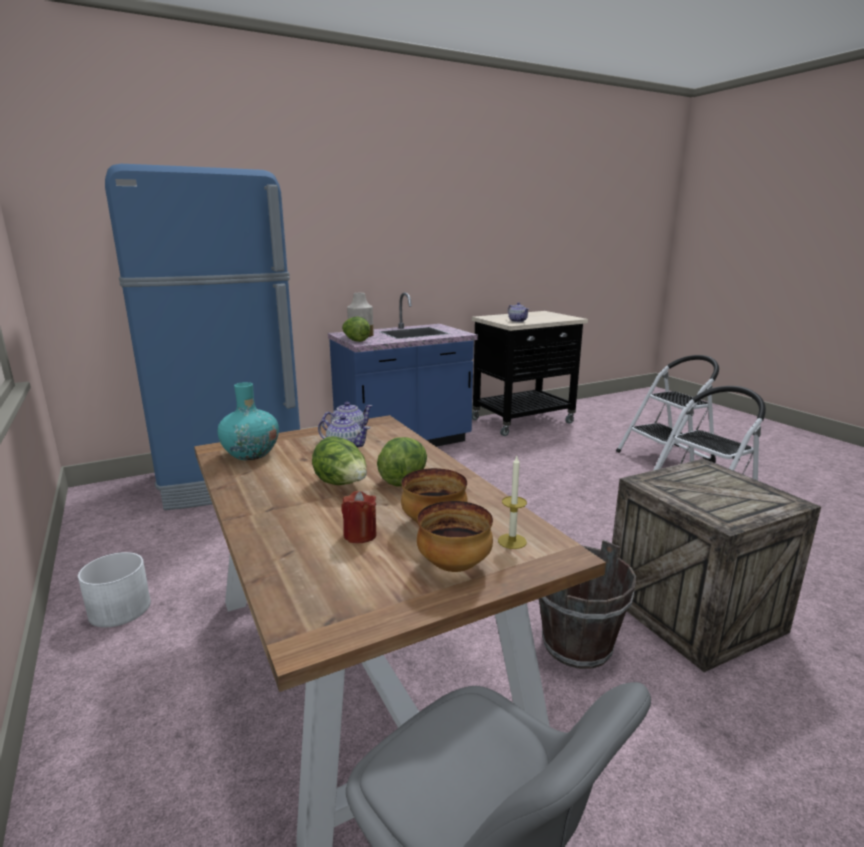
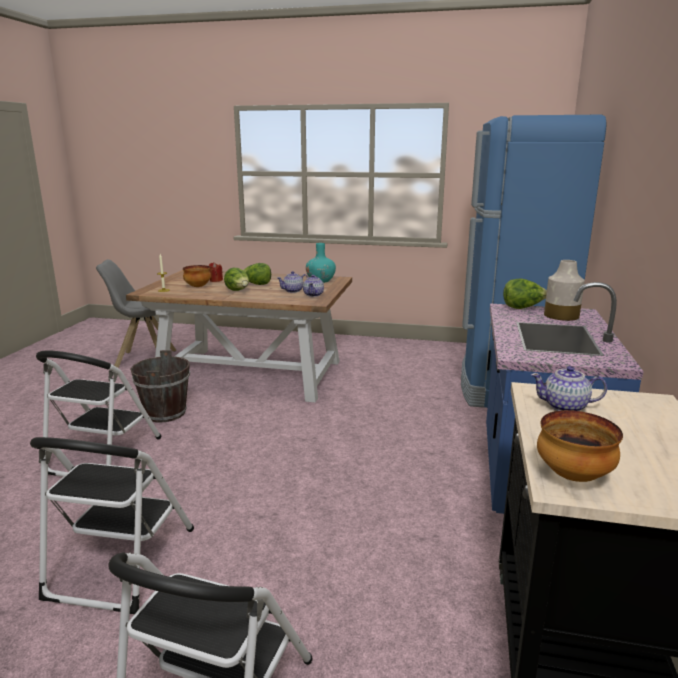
camera: 130 degrees right, 0 degrees up
white planter [78,552,151,628] -> none
bowl [417,501,493,572] -> bowl moved to [537,410,623,482]
crate [612,459,821,672] -> step ladder [36,350,161,477]

